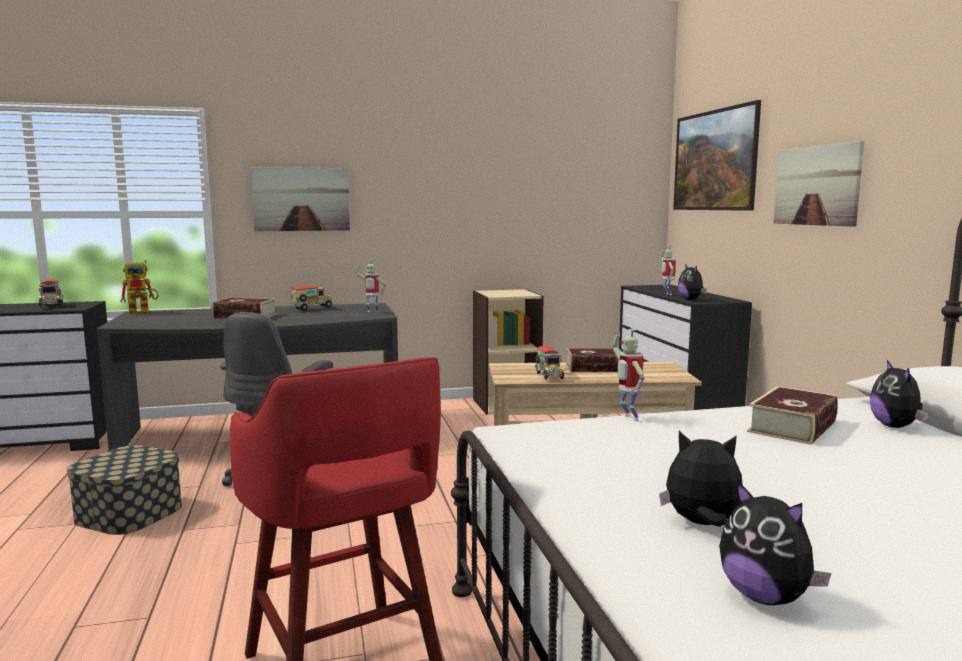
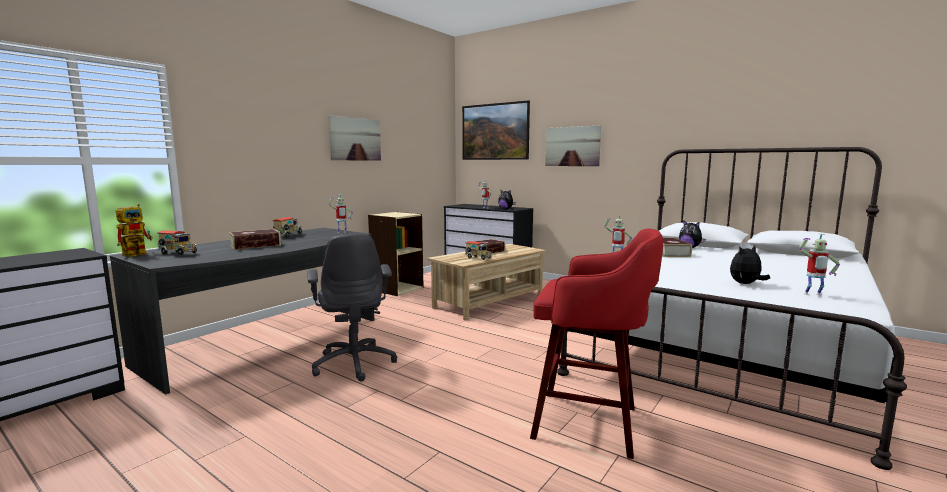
camera: 40 degrees left, 0 degrees up
toy truck [38,279,63,307] -> toy truck moved to [157,230,197,255]
storage box [67,445,182,535] -> none
picture [251,167,350,231] -> picture moved to [329,116,381,161]
plush toy [719,481,832,605] -> toy robot [799,234,840,295]

